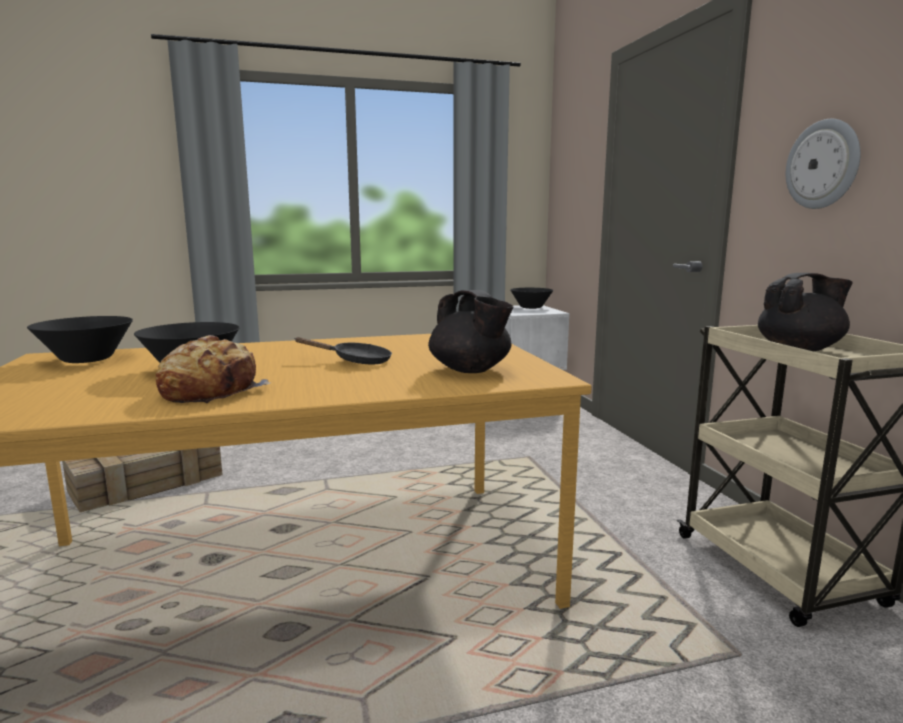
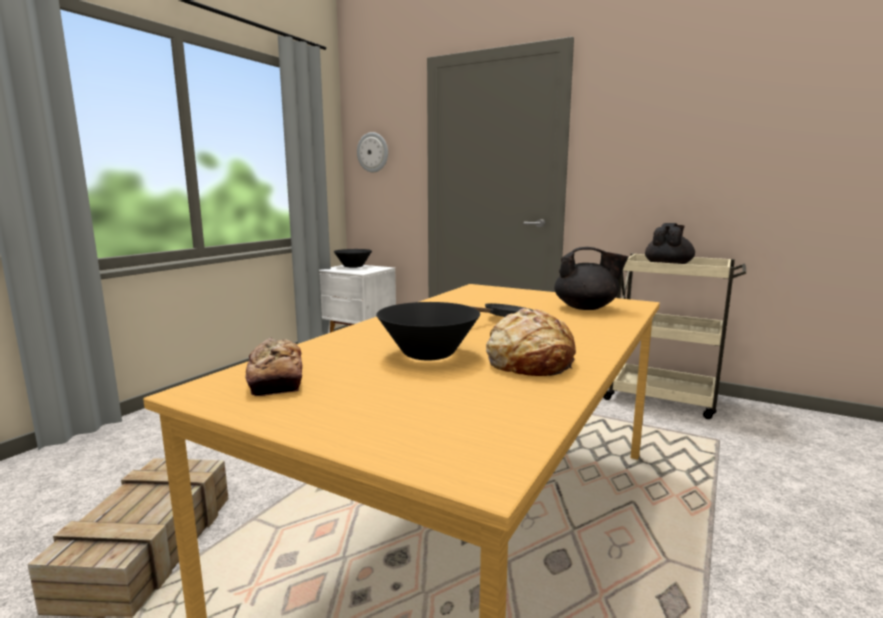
camera: 45 degrees left, 0 degrees up
black bowl [27,316,133,363] -> bread [245,338,302,396]
wall clock [786,119,861,209] -> wall clock moved to [357,132,388,172]

